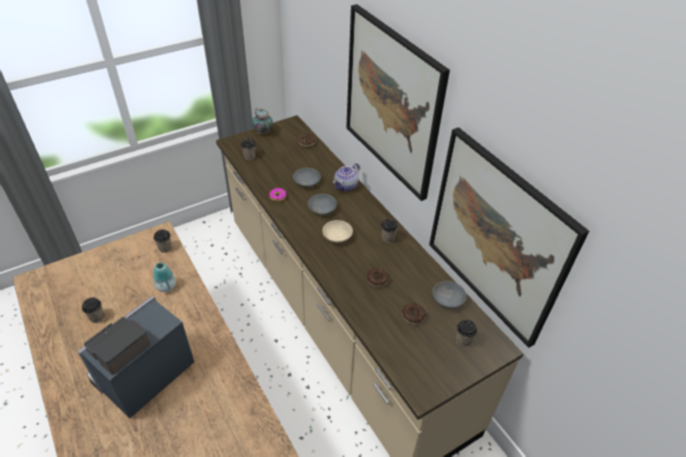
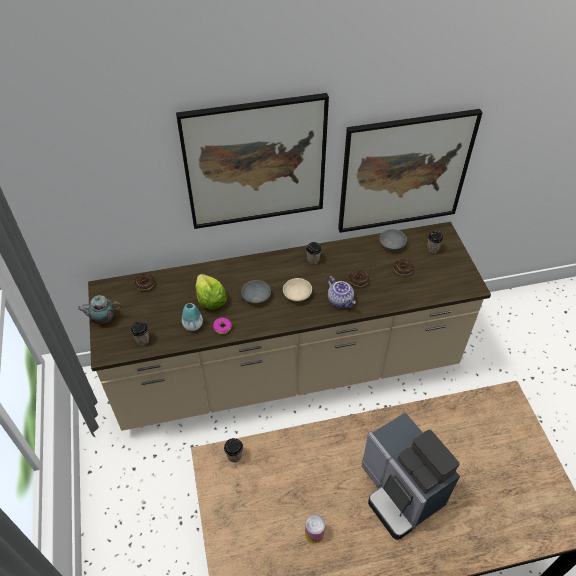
camera: 70 degrees left, 5 degrees up
cup [82,298,104,323] -> can [305,514,325,543]
vase [153,263,176,292] -> vase moved to [182,303,203,331]
grey bowl [293,168,321,188] -> lettuce [196,274,227,310]
teapot [333,163,359,191] -> teapot moved to [327,276,356,308]

